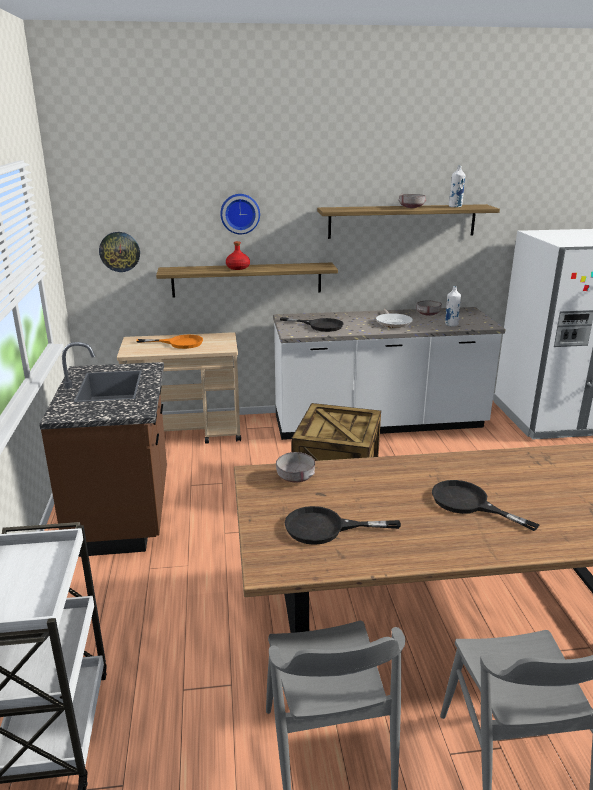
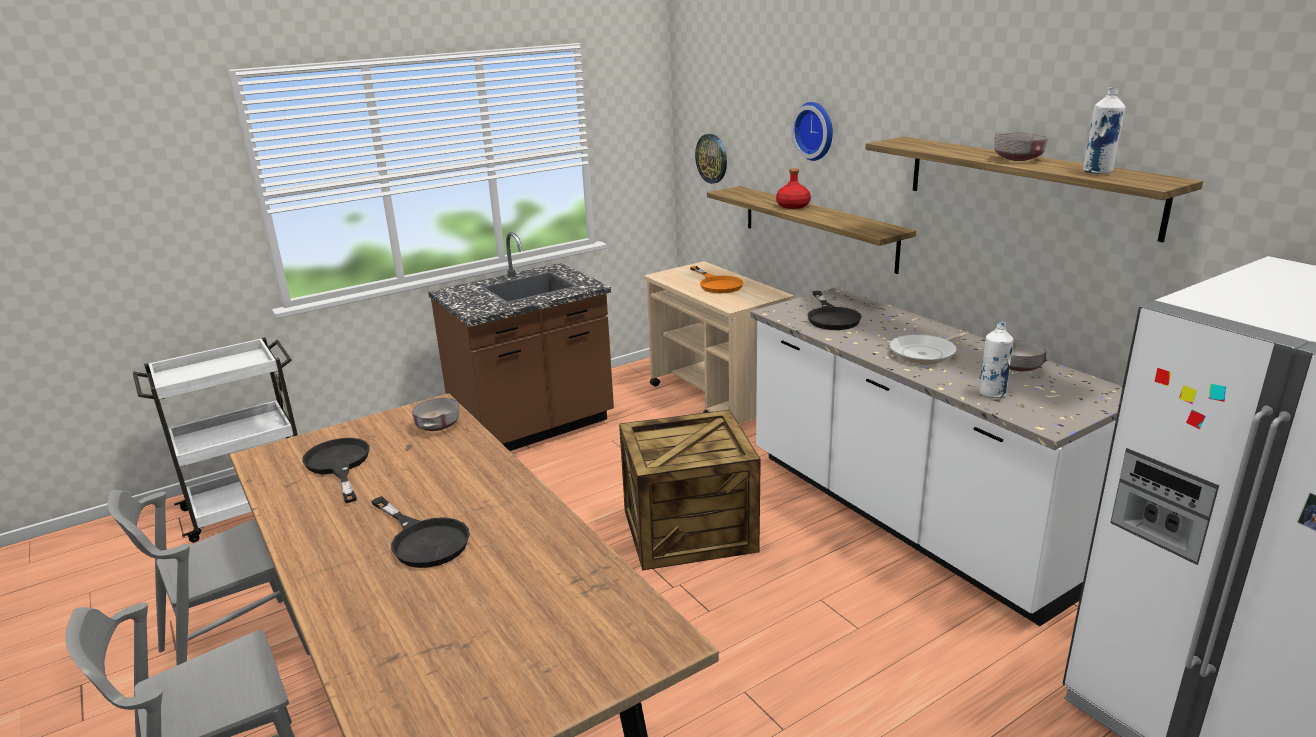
camera: 65 degrees right, 0 degrees up
black frying pan [432,480,540,531] -> black frying pan turned 120 degrees clockwise [371,496,470,568]

